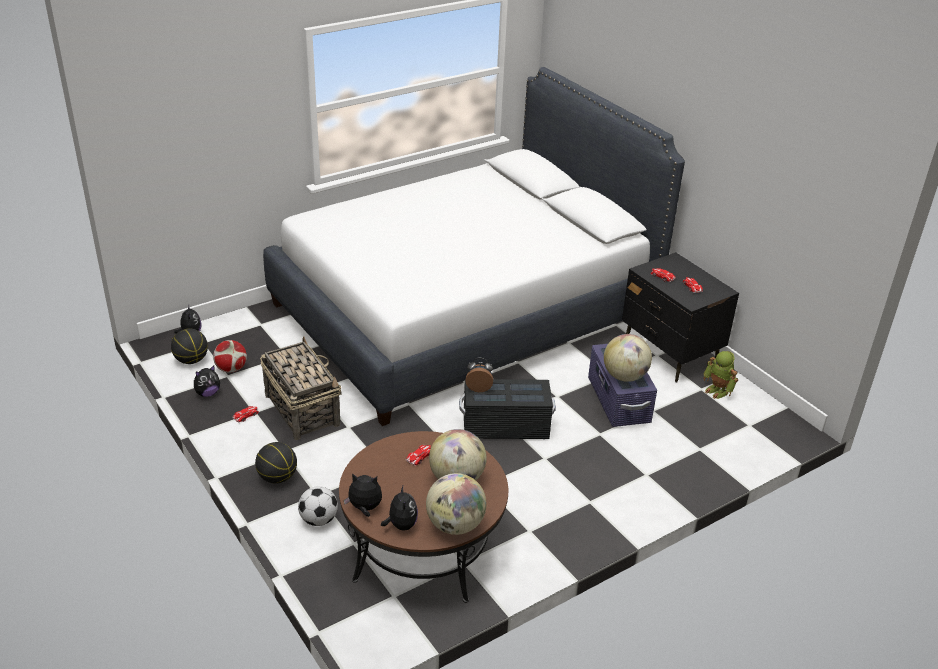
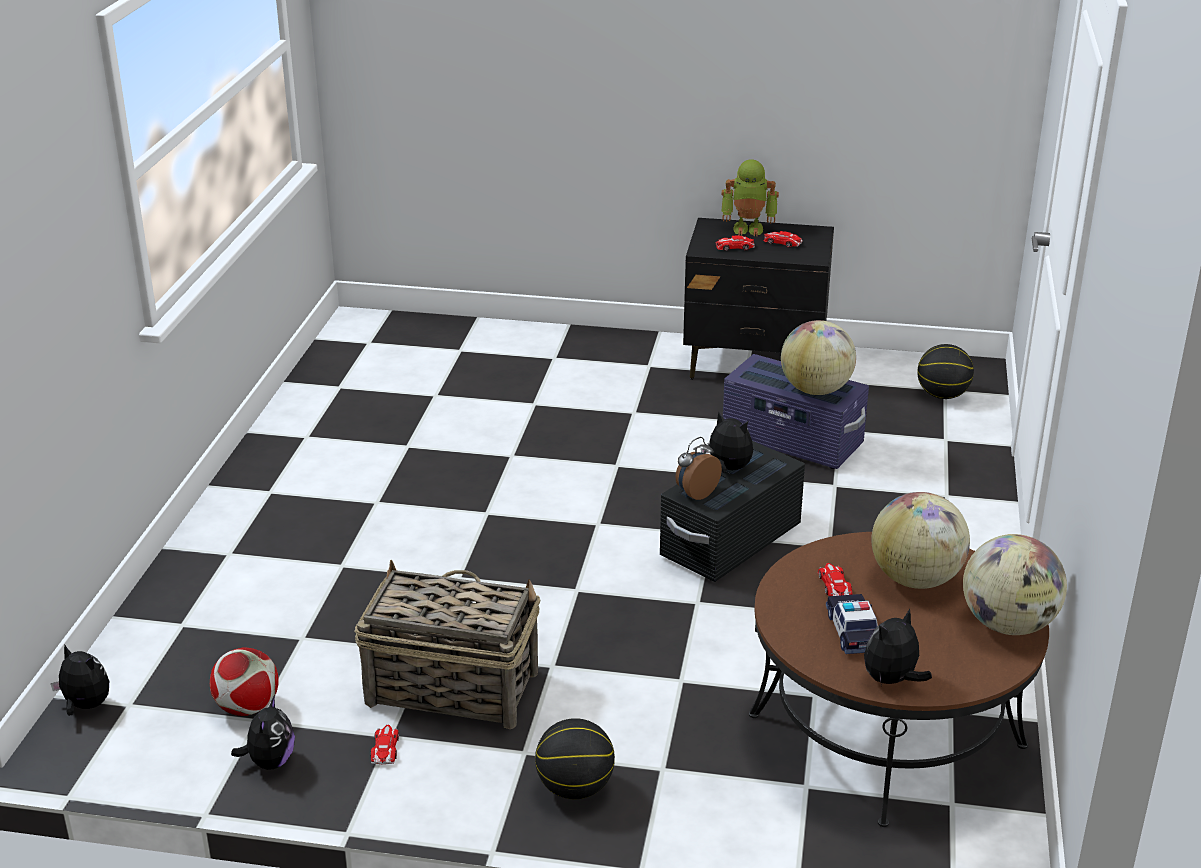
camera: 45 degrees left, 5 degrees down
basketball [171,329,208,364] -> basketball moved to [917,344,974,399]
white bed [263,67,685,426] -> none
football [298,486,338,526] -> none
plush toy [381,486,418,531] -> plush toy moved to [701,411,753,473]
toy robot [703,351,738,399] -> toy robot moved to [721,159,779,236]
none -> toy car [826,594,878,654]

